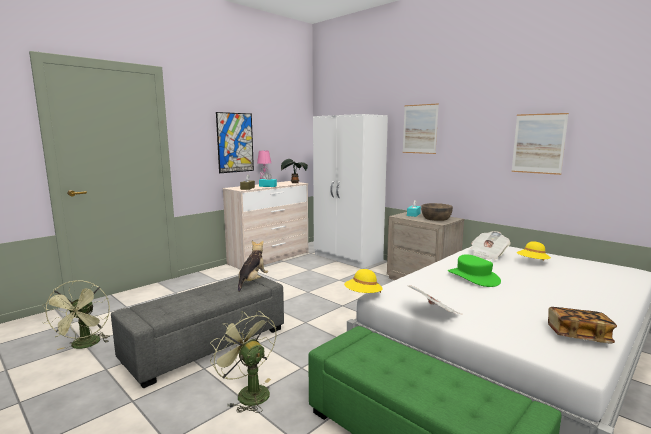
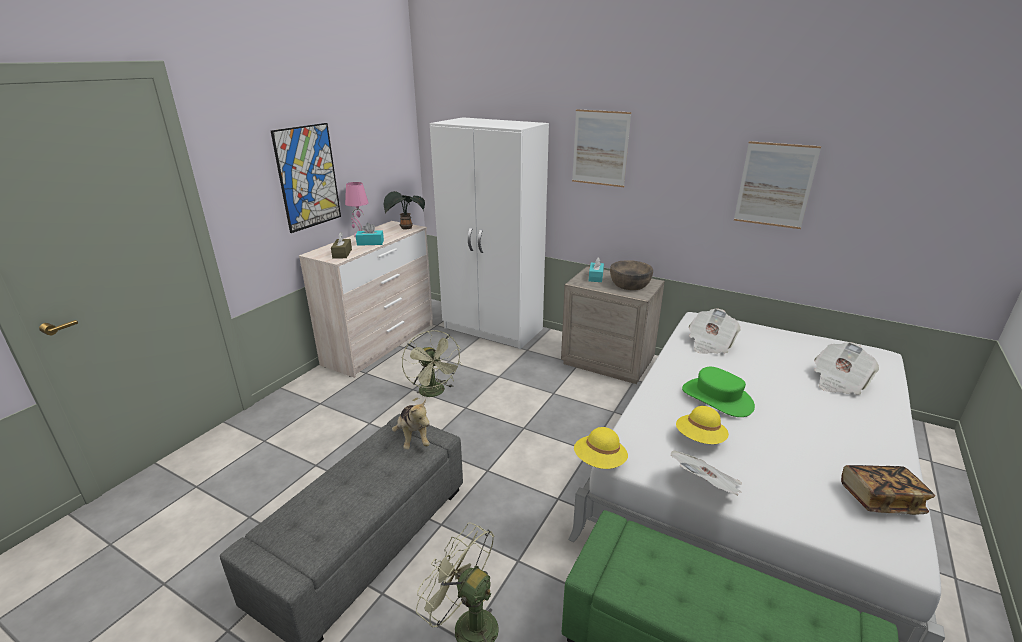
camera: 15 degrees left, 15 degrees up
green fan [42,280,110,350] -> green fan moved to [402,330,462,401]
plush toy [238,241,268,292] -> plush toy turned 150 degrees clockwise [392,399,430,450]
yellow hat [517,241,551,260] -> yellow hat moved to [676,406,729,444]
none -> newspaper [814,342,879,395]

